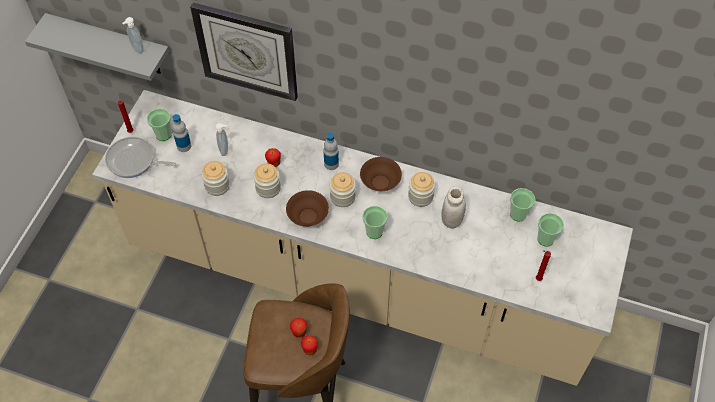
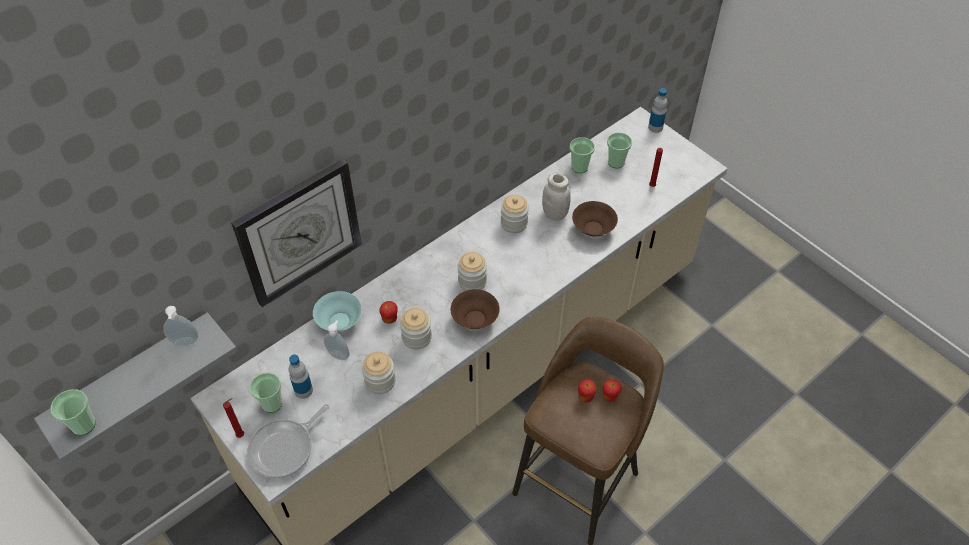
camera: 60 degrees left, 5 degrees down
bottle [323,132,339,170] -> bottle moved to [648,88,667,133]
brown bowl [360,157,402,191] -> brown bowl moved to [572,201,618,236]
cup [362,206,388,239] -> cup moved to [50,389,96,435]
none -> turquoise bowl [313,291,362,331]

